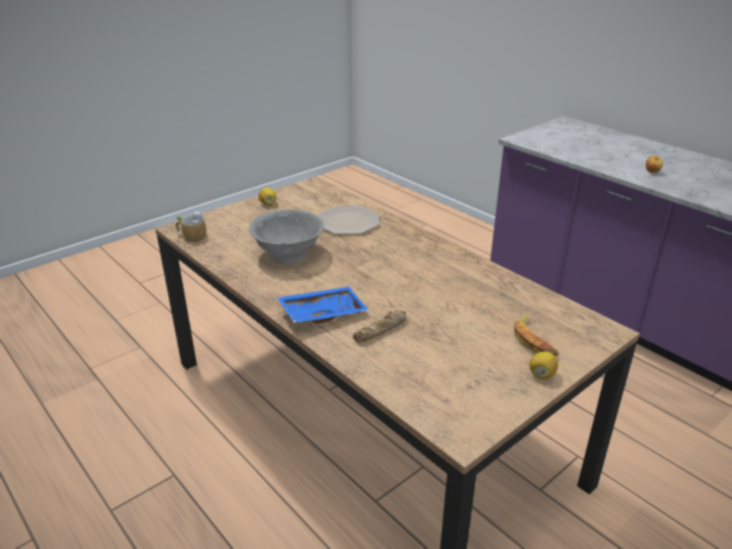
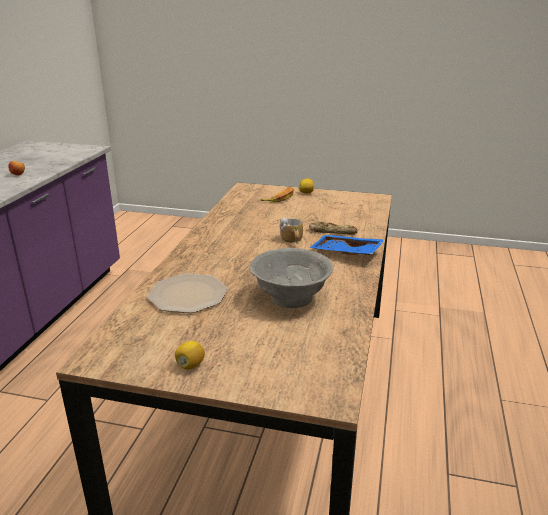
camera: 125 degrees left, 5 degrees down
mug [175,210,206,242] -> mug moved to [280,218,303,244]

